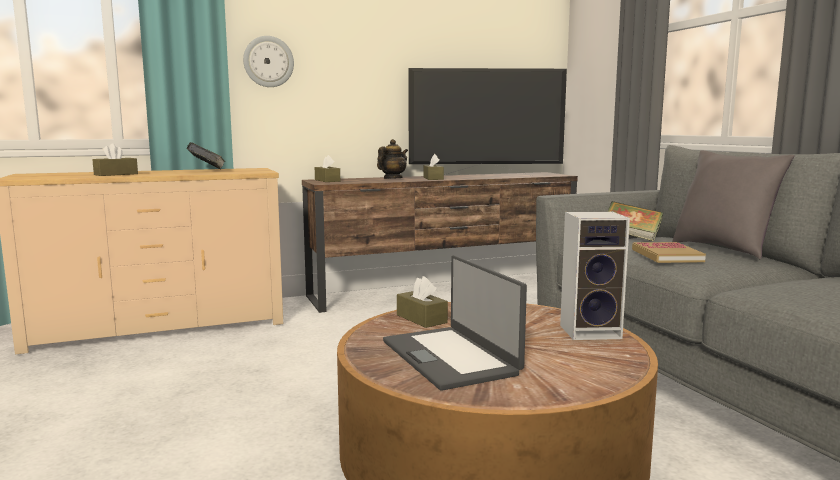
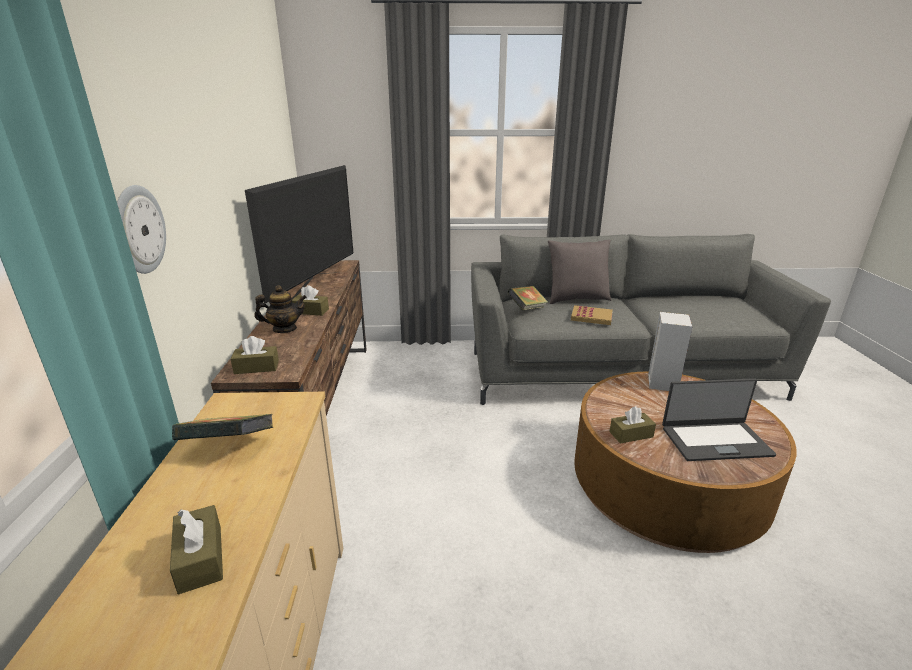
camera: 70 degrees left, 15 degrees up
teapot [377,139,408,179] -> teapot turned 105 degrees clockwise [255,285,307,333]

